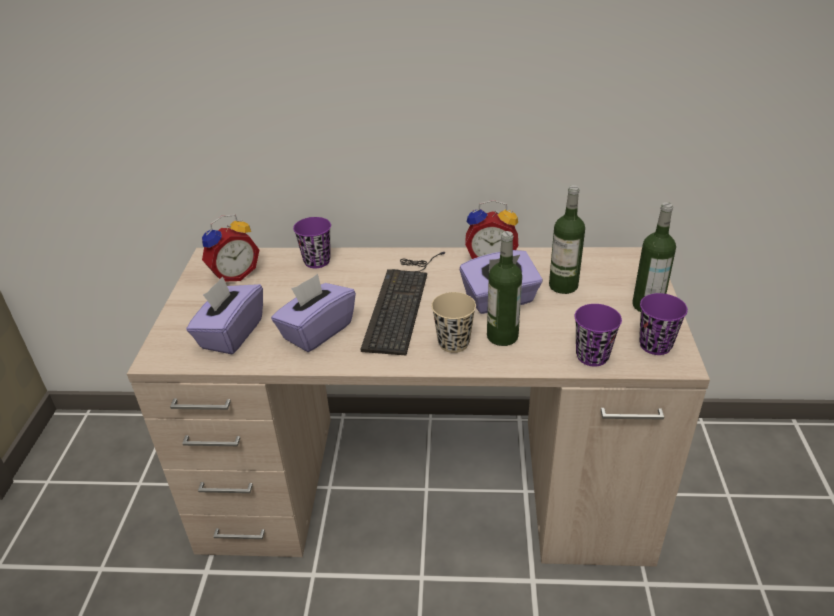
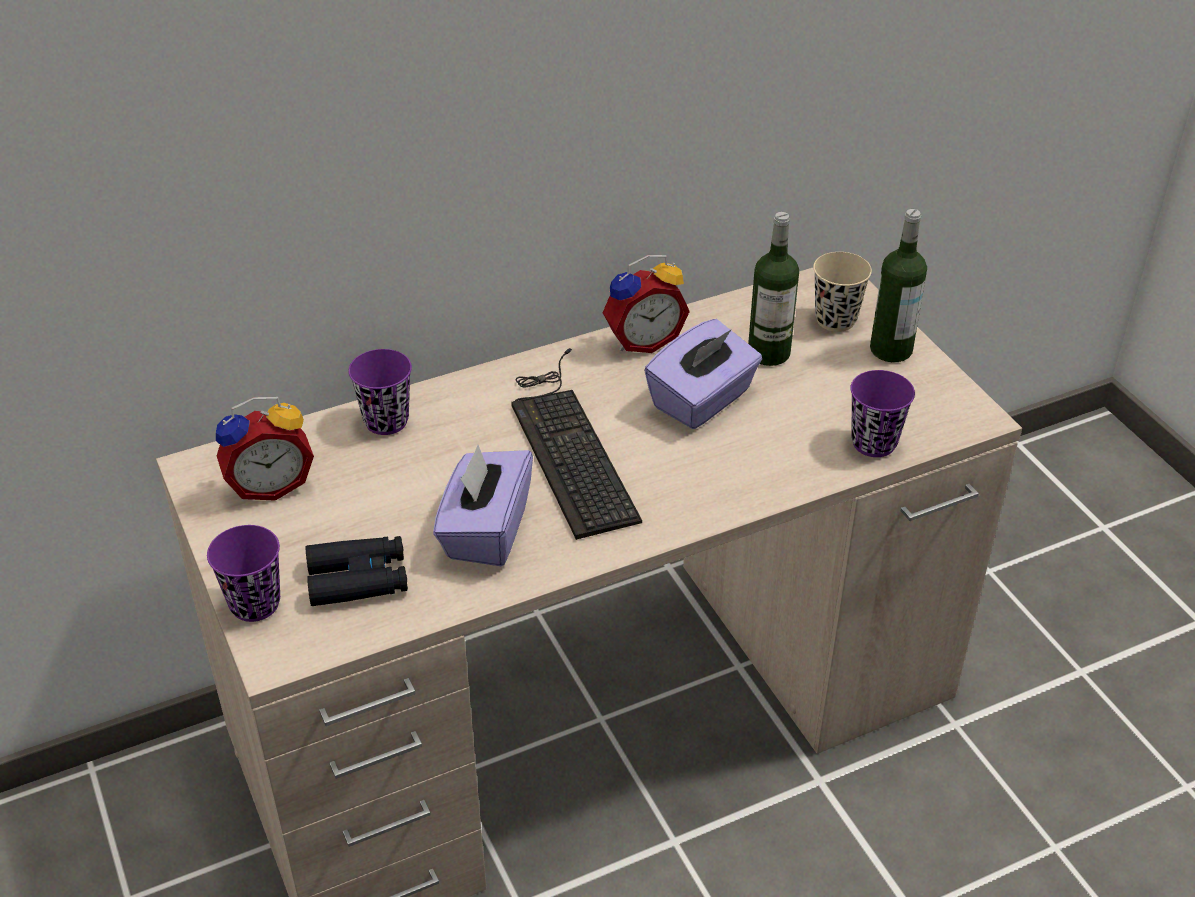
camera: 30 degrees left, 5 degrees up
purple tissue box [186,276,263,354] -> black binoculars [306,536,408,606]
alarm clock [202,214,259,282] -> alarm clock turned 45 degrees clockwise [216,397,314,501]
beige cup [431,292,476,353] -> beige cup moved to [813,252,872,332]
bottle [487,231,522,346] -> none
purple cup [639,293,688,355] -> purple cup moved to [207,525,280,622]

